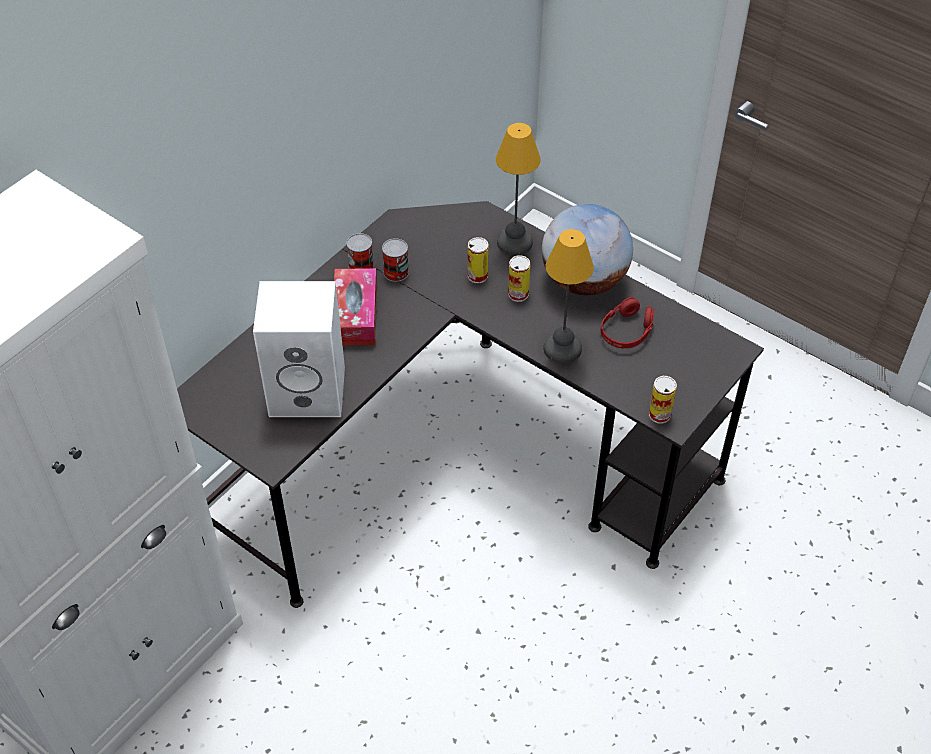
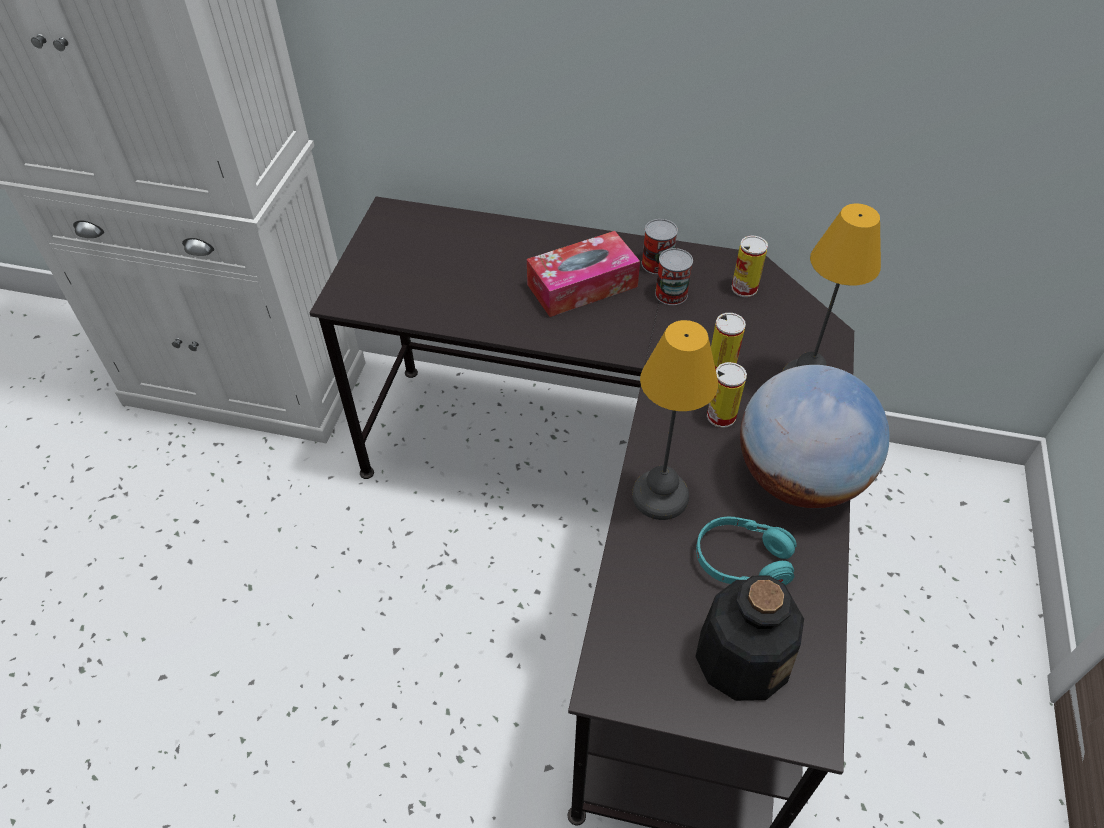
camera: 65 degrees right, 0 degrees up
white speaker [253,281,345,417] -> none
red headphones [601,297,655,348] -> turquoise headphones [696,516,797,585]
can [649,376,677,424] -> can moved to [732,236,768,297]
none -> bottle [695,575,804,701]

